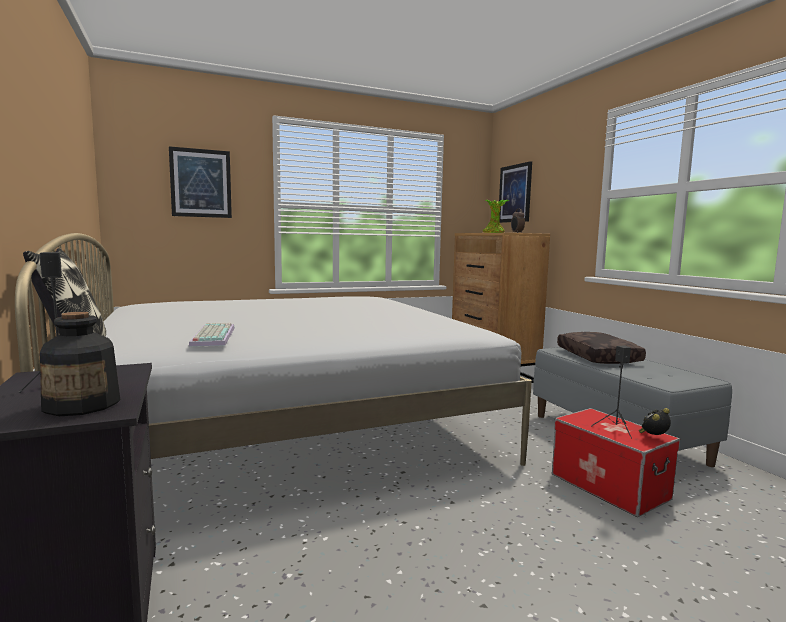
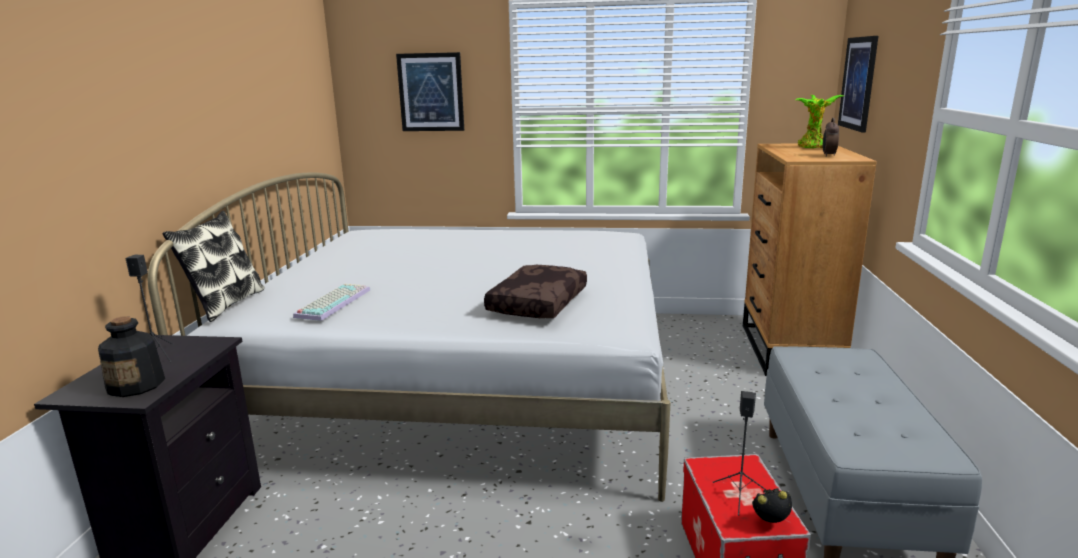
camera: 30 degrees right, 10 degrees up
brown pillow [557,332,646,364] -> brown pillow moved to [484,265,587,318]

